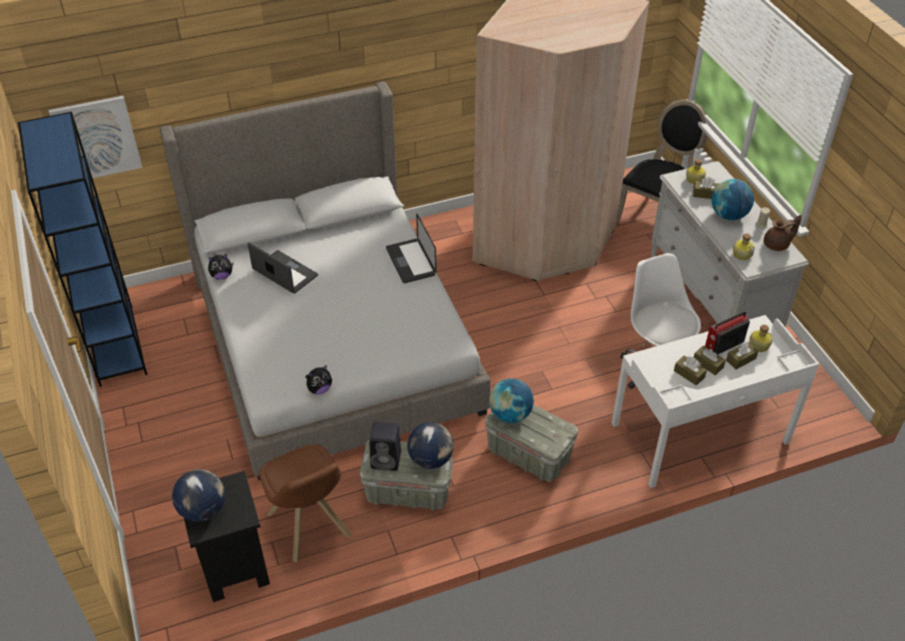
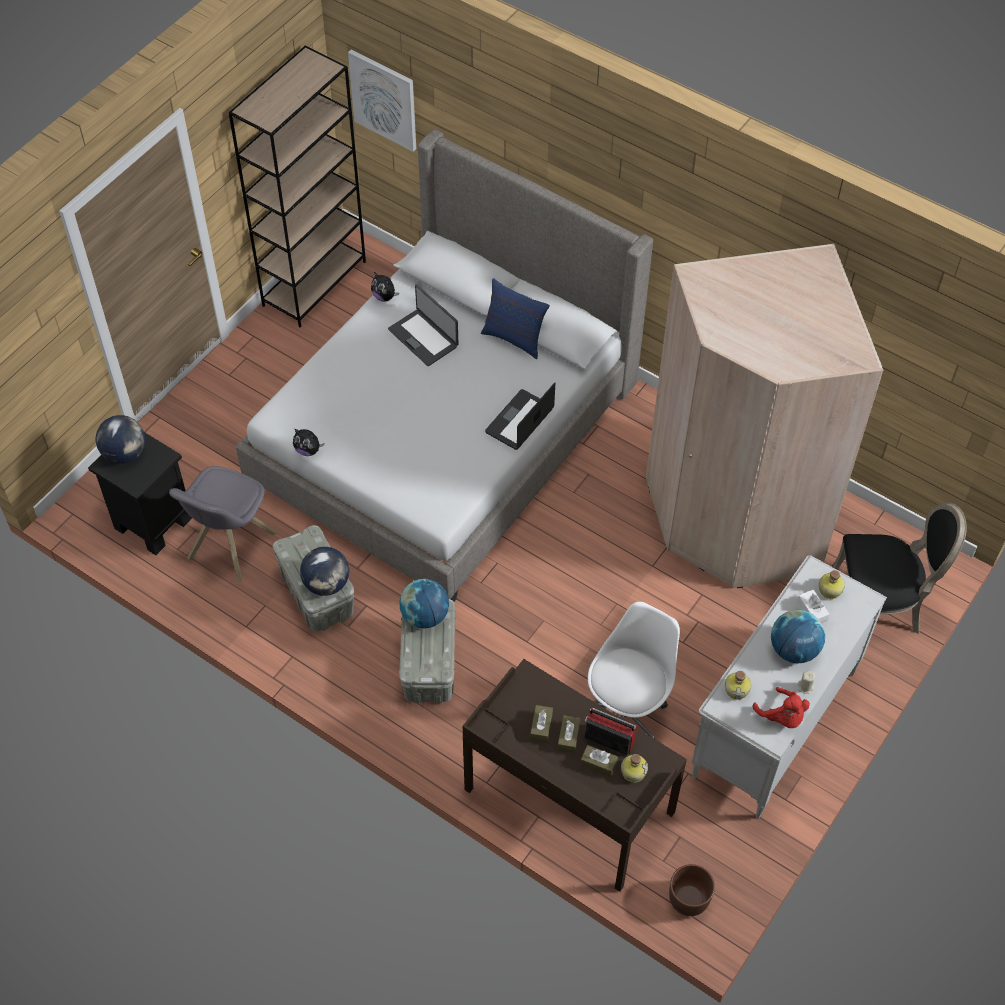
camera: 55 degrees right, 10 degrees up
blue bookcase [18,112,148,387] -> beige bookcase [228,46,366,327]
laptop [248,242,318,294] -> laptop turned 135 degrees clockwise [388,284,459,366]
brown chair [259,444,351,562] -> grey chair [169,466,276,582]
black speaker [369,422,401,471] -> none
white desk [612,315,819,488] -> brown desk [463,659,687,892]
brown tissue box [693,177,719,199] -> white tissue box [797,590,829,623]
brown teapot [764,215,802,251] -> red plush toy [753,687,810,728]
none -> blue pillow [481,279,550,359]
none -> brown planter [669,864,715,916]

